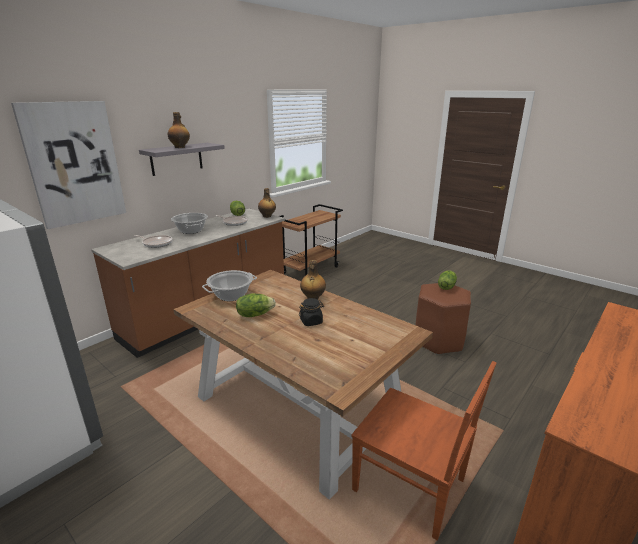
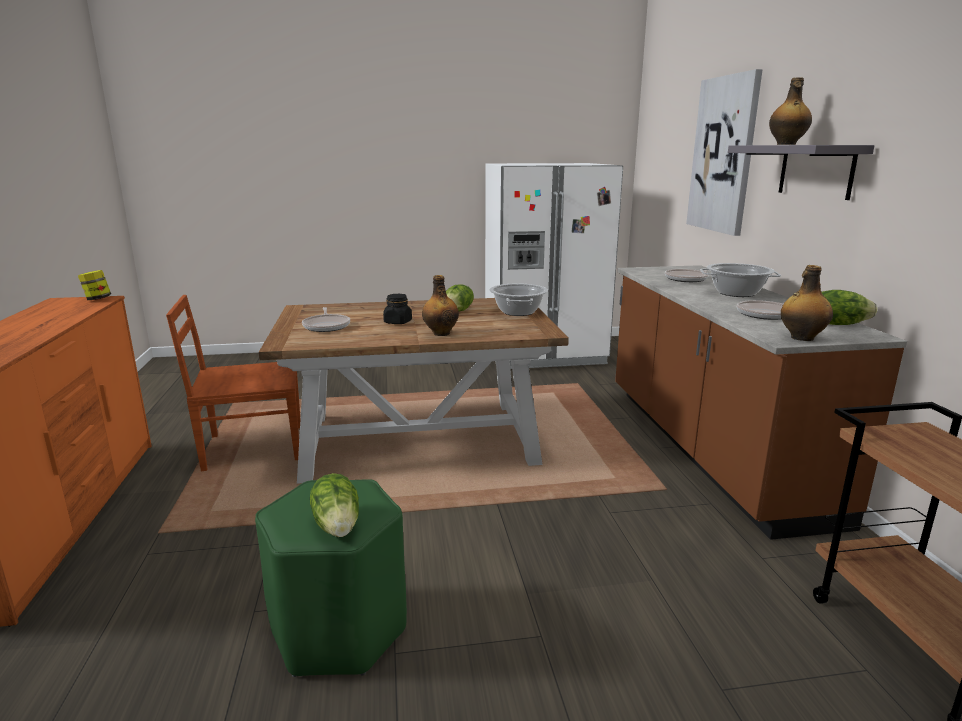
camera: 130 degrees right, 5 degrees down
brown stool [416,283,471,355] -> green stool [255,479,407,677]
none -> jar [78,270,111,300]
none -> frying pan [302,307,350,332]

